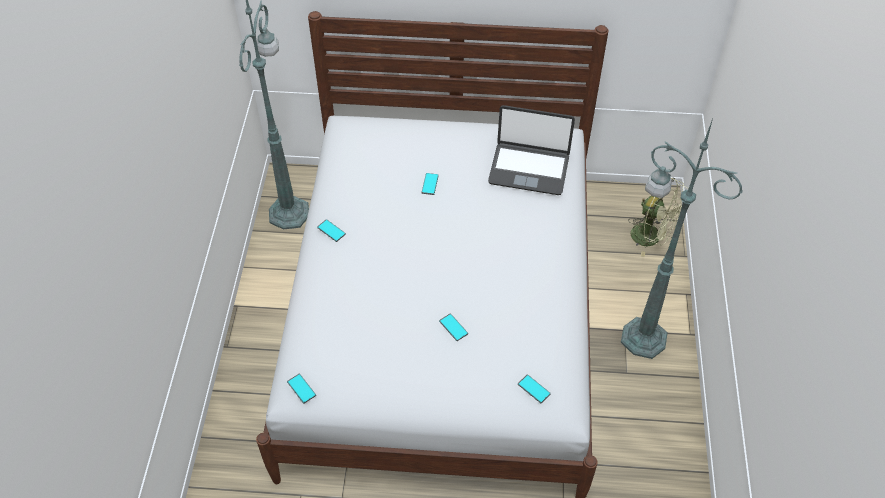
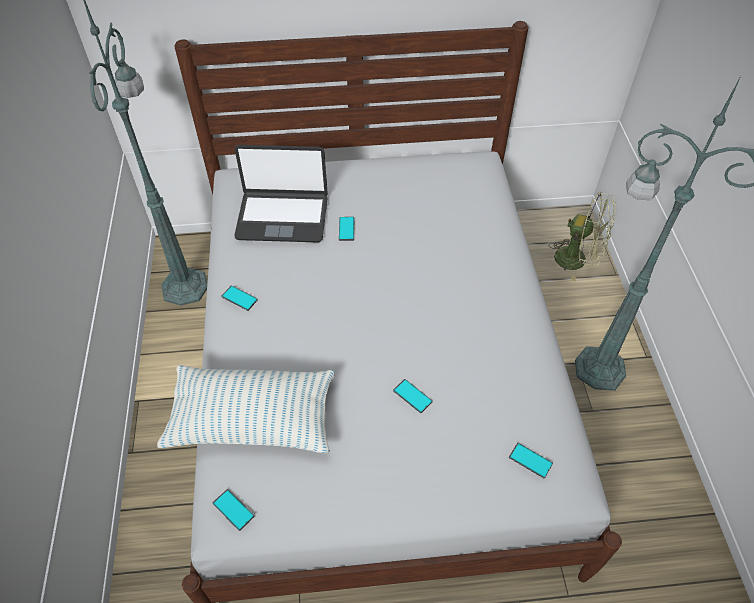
camera: 10 degrees left, 0 degrees up
laptop [488,105,575,195] -> laptop moved to [234,145,328,243]
none -> pillow [157,365,335,453]

